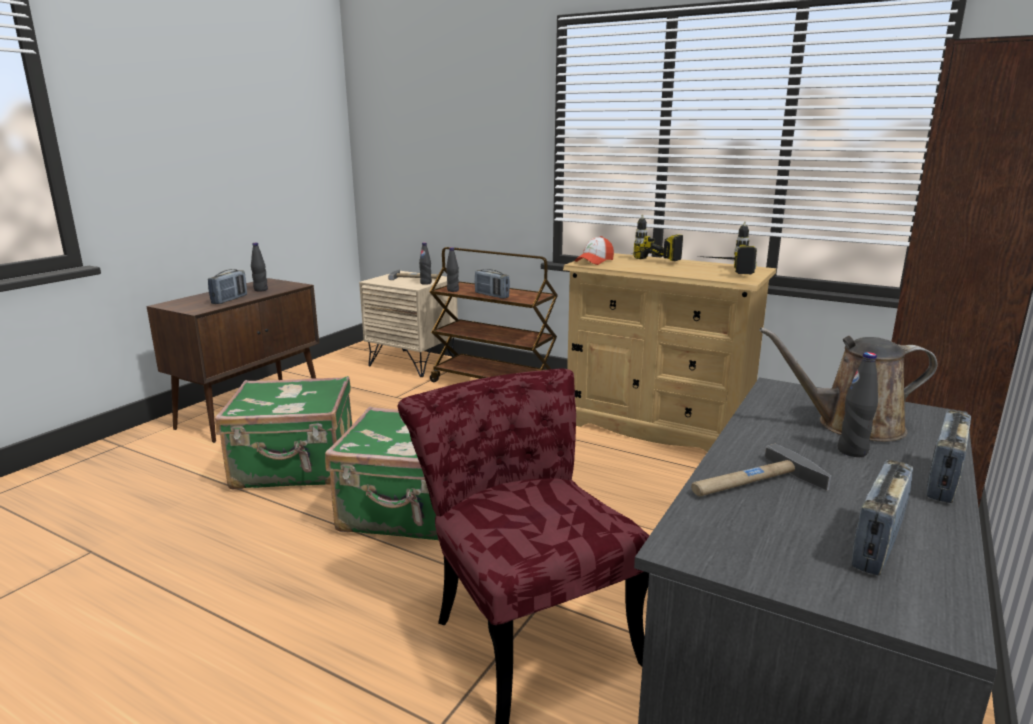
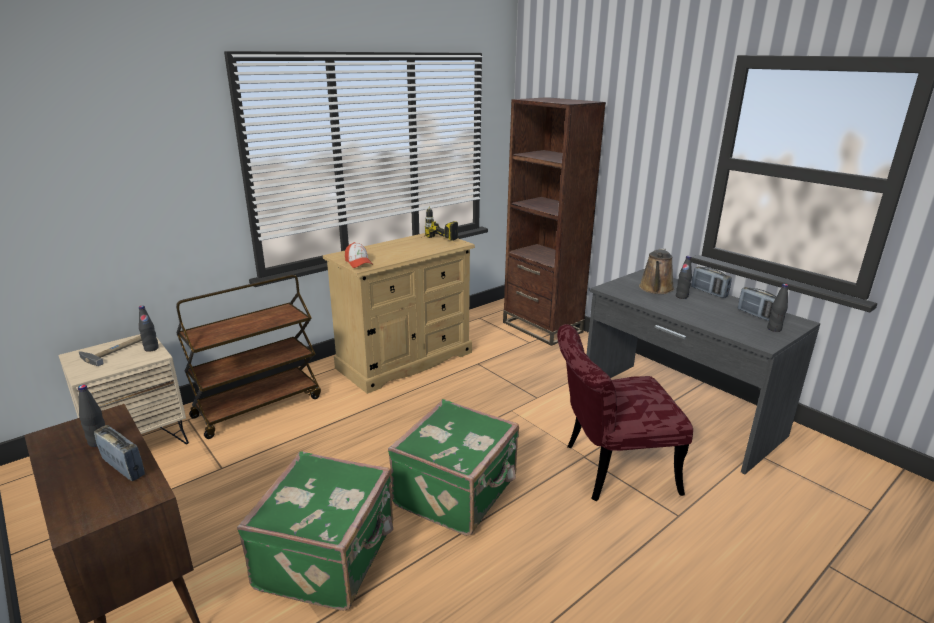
camera: 70 degrees left, 5 degrees up
black bottle [446,247,459,292] -> black bottle moved to [767,284,788,332]
radio [475,269,510,299] -> none
power drill [633,215,683,261] -> none
hammer [691,444,831,496] -> none

